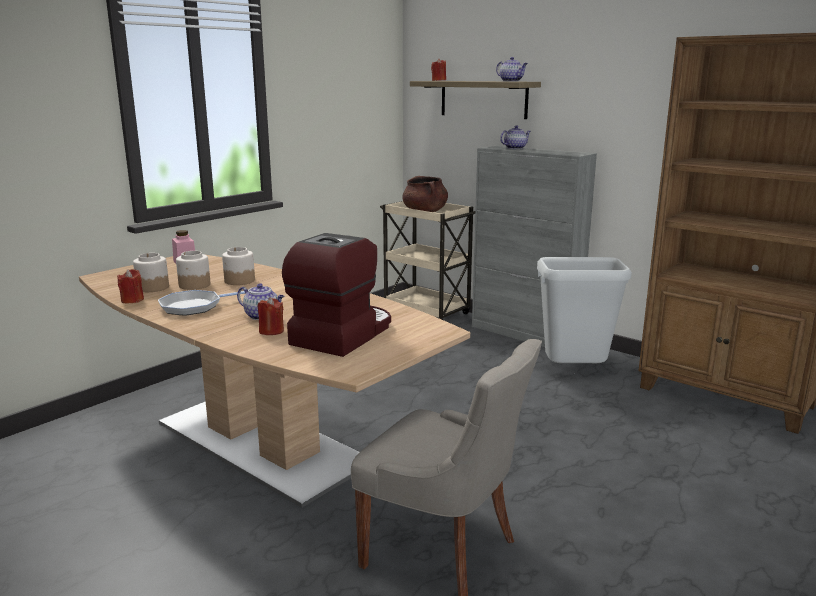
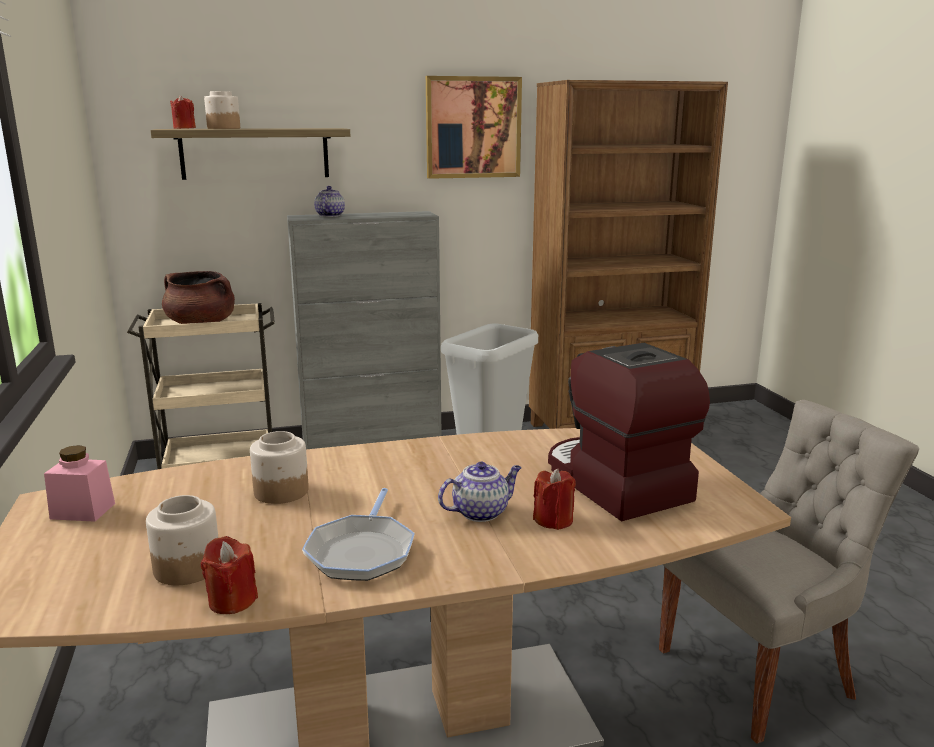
camera: 55 degrees left, 0 degrees up
jar [176,251,210,290] -> jar moved to [204,91,240,129]
teapot [496,57,528,82] -> none
none -> picture [426,76,522,179]

